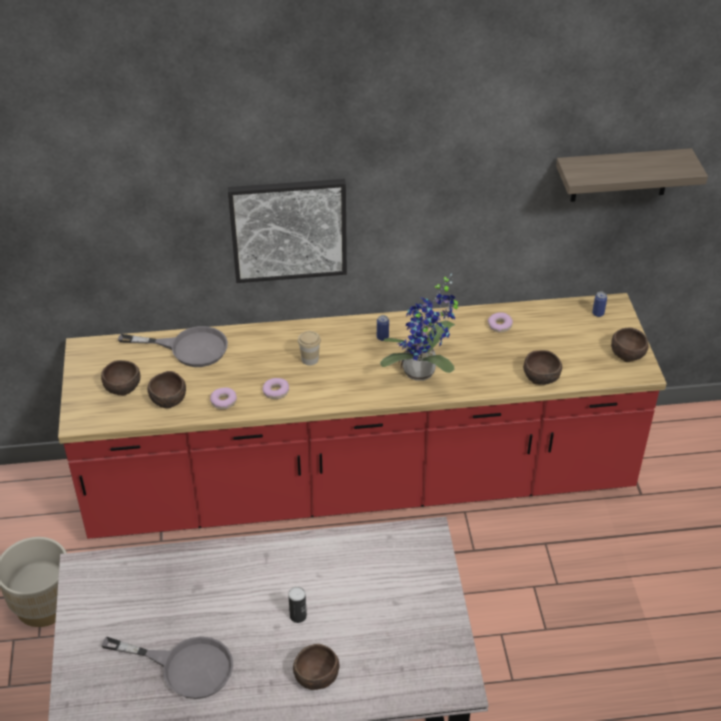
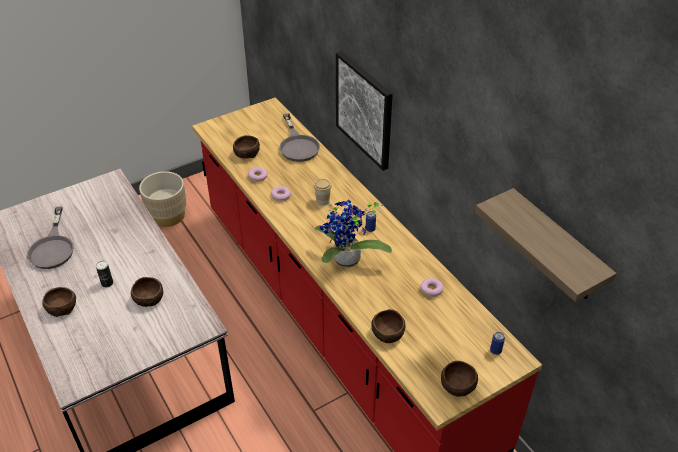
camera: 65 degrees right, 0 degrees up
brown bowl [101,360,140,396] -> brown bowl moved to [131,277,163,307]

